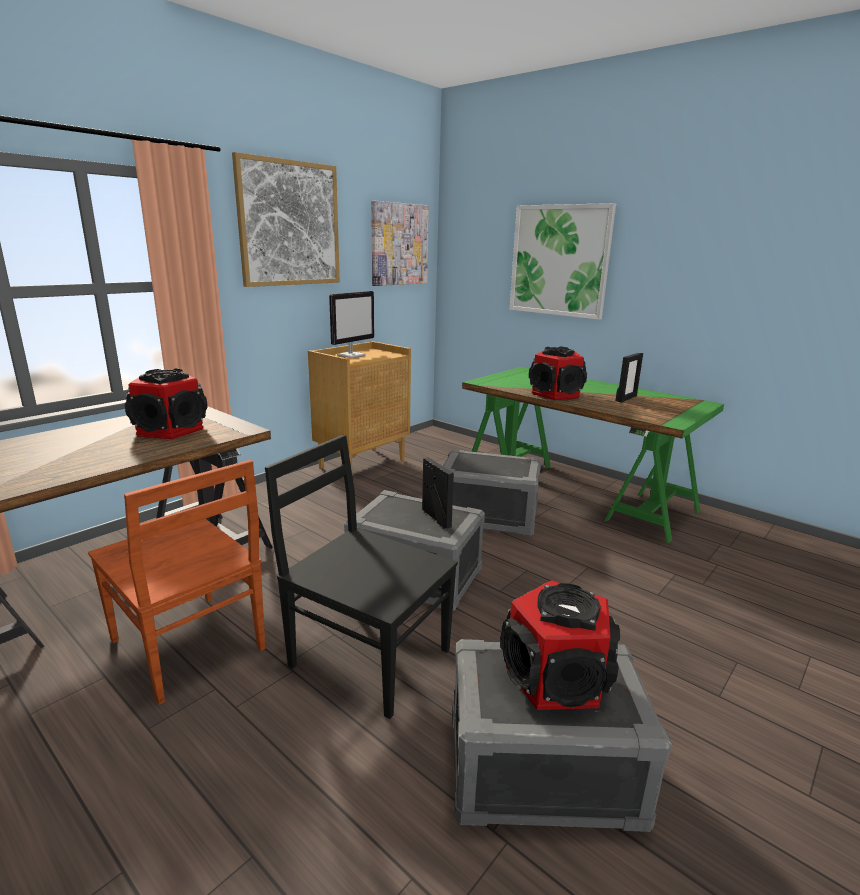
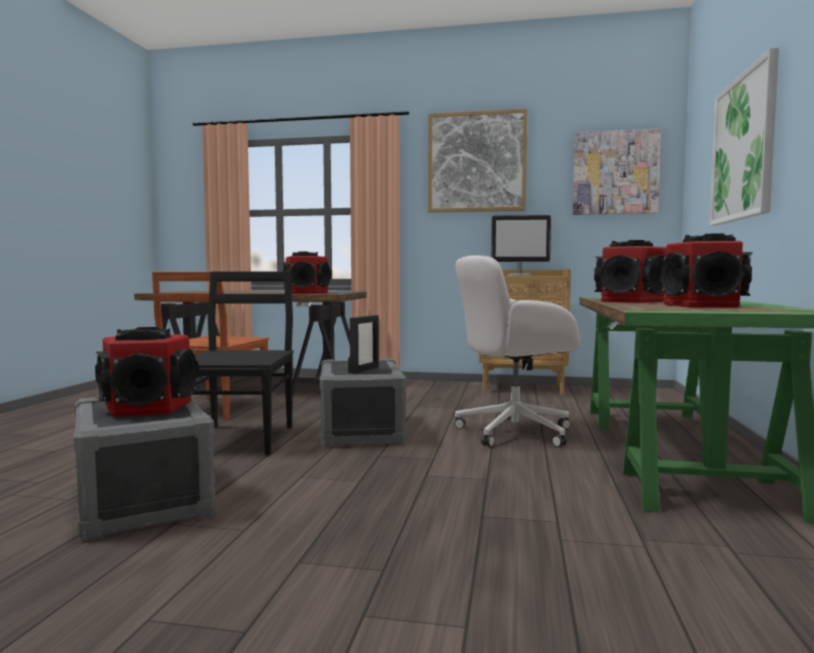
camera: 60 degrees right, 15 degrees down
grey storage box [443,449,542,536] -> white office chair [455,255,580,447]
picture frame [615,353,643,403] -> speaker [659,233,753,308]

